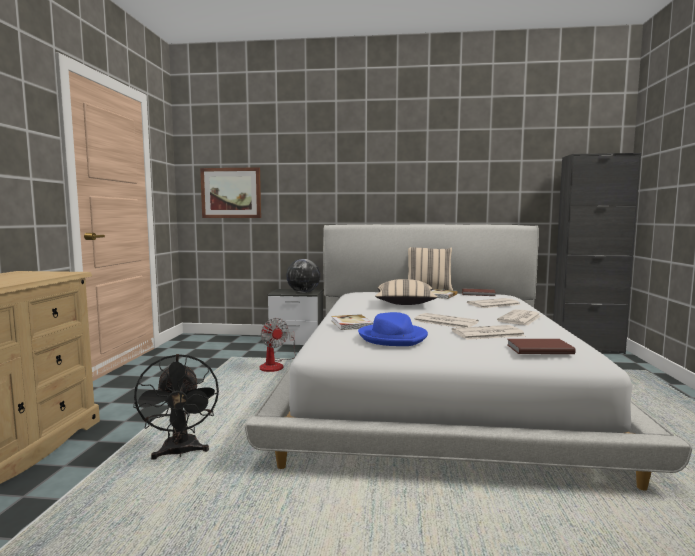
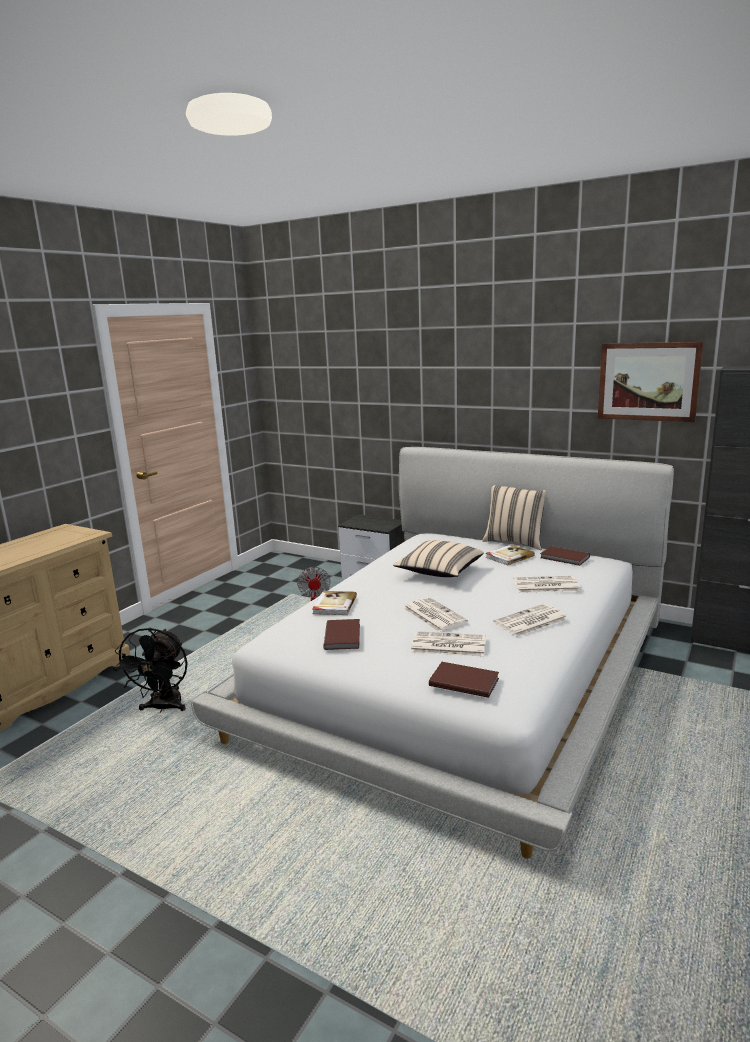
camera: 25 degrees right, 10 degrees up
picture [200,167,261,218] -> picture moved to [598,342,703,422]
globe [286,259,320,293] -> none
blue hat [358,312,428,346] -> brown book [323,619,360,650]

